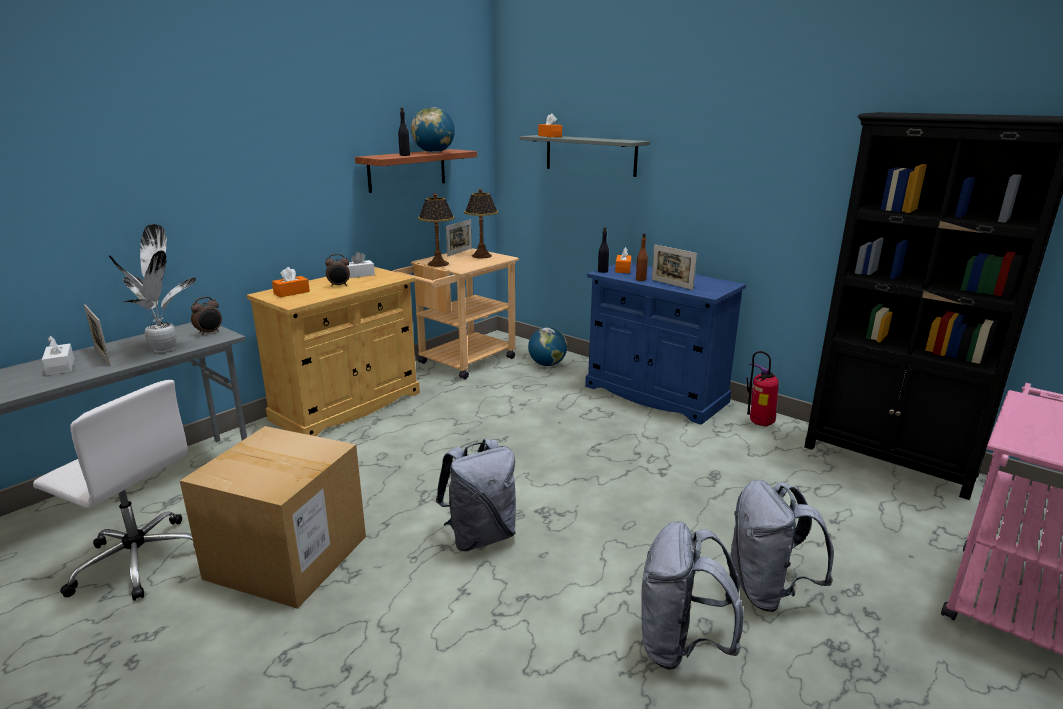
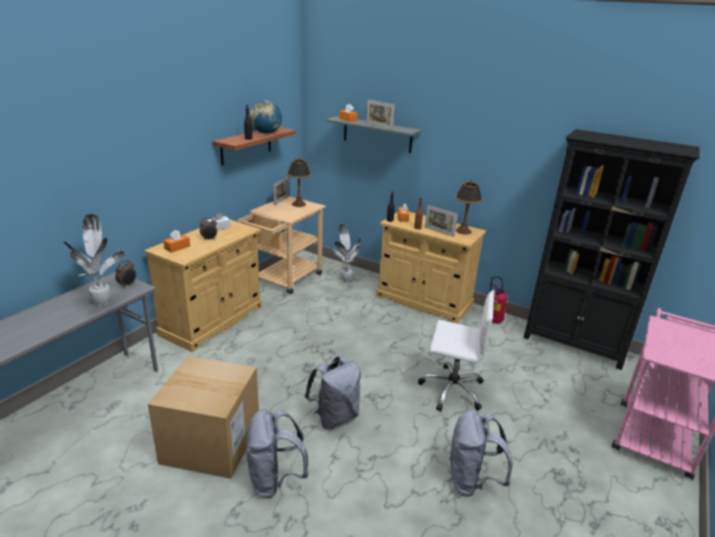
camera: 10 degrees left, 5 degrees up
white office chair [33,380,195,601] -> white office chair moved to [418,290,495,412]
white tissue box [42,336,75,375] -> none
picture frame [84,304,111,366] -> picture frame moved to [366,100,395,129]
table lamp [418,193,454,267] -> table lamp moved to [455,180,483,234]
globe [528,327,567,366] -> potted plant [330,224,361,282]
blue cabinet [585,263,746,425] -> beige cabinet [376,212,486,324]
grey backpack [730,480,834,612] -> grey backpack moved to [246,409,309,498]

